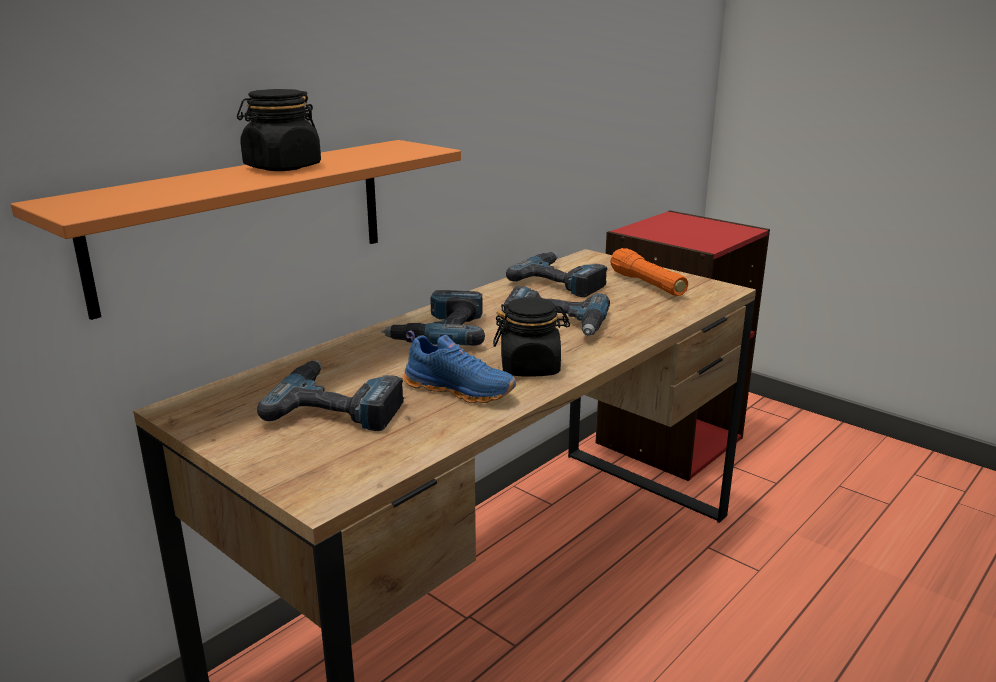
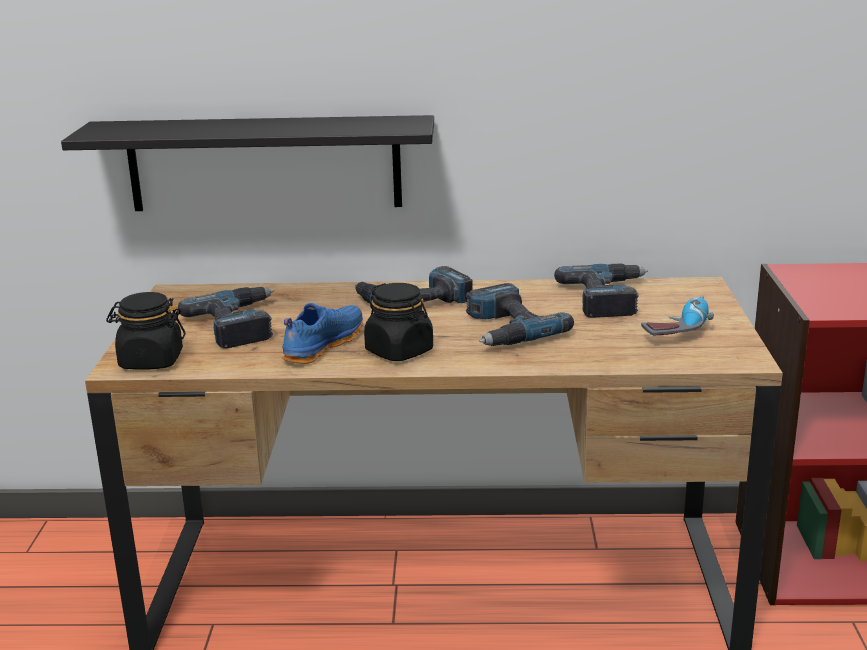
camera: 50 degrees right, 0 degrees up
orange shelf [11,140,461,320] -> black shelf [61,115,434,211]
black jar [237,89,321,171] -> black jar moved to [106,292,186,370]
blue shoe [403,331,516,403] -> blue shoe turned 135 degrees counterclockwise [282,303,363,364]
orange flashlight [610,248,688,296] -> power drill [641,296,714,335]

